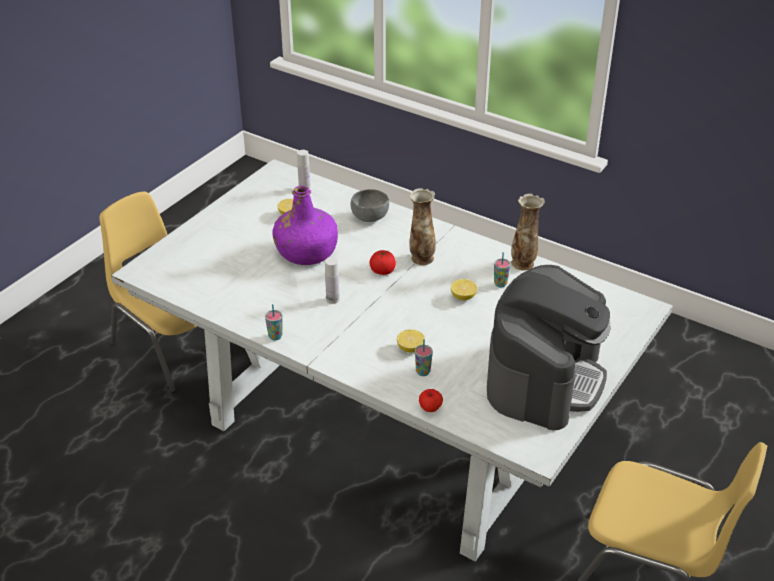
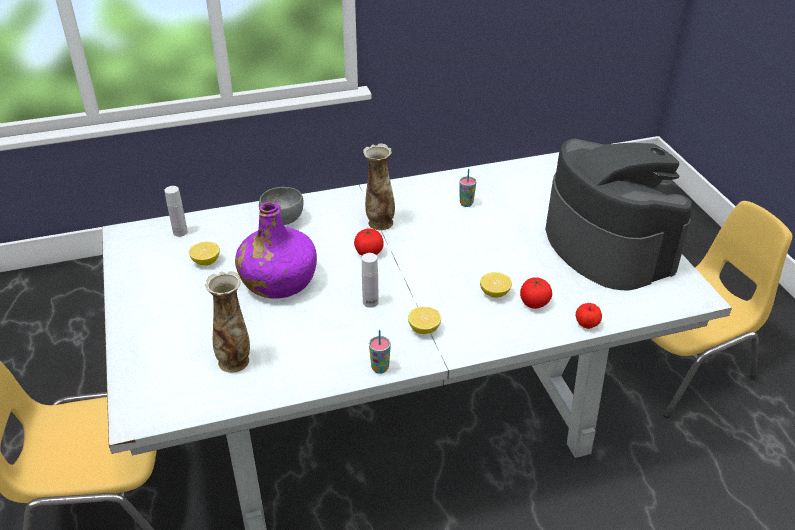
camera: 50 degrees left, 0 degrees up
cup [415,339,433,376] -> tomato [520,277,552,309]
lemon [451,279,478,301] -> lemon moved to [408,307,441,334]
vase [511,194,545,271] -> vase moved to [205,271,250,373]

